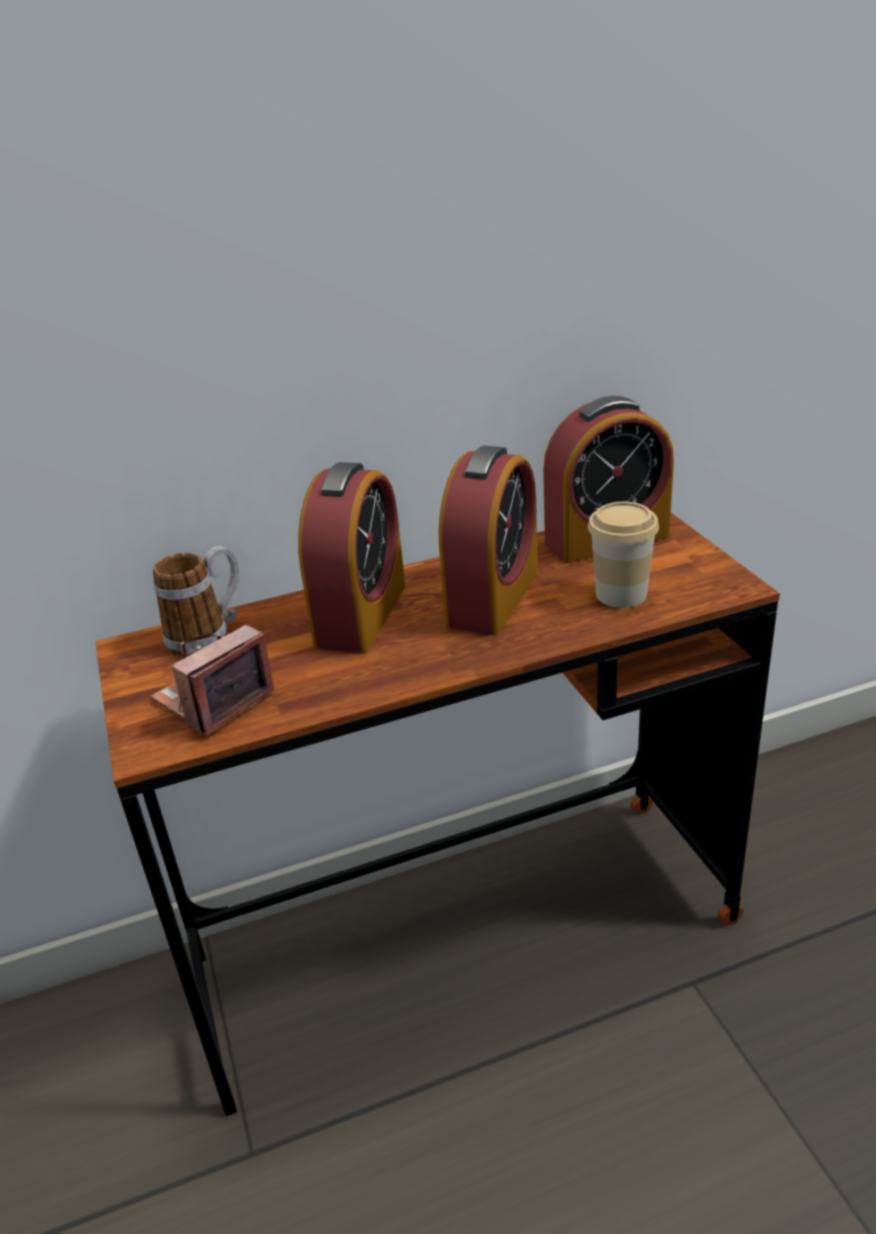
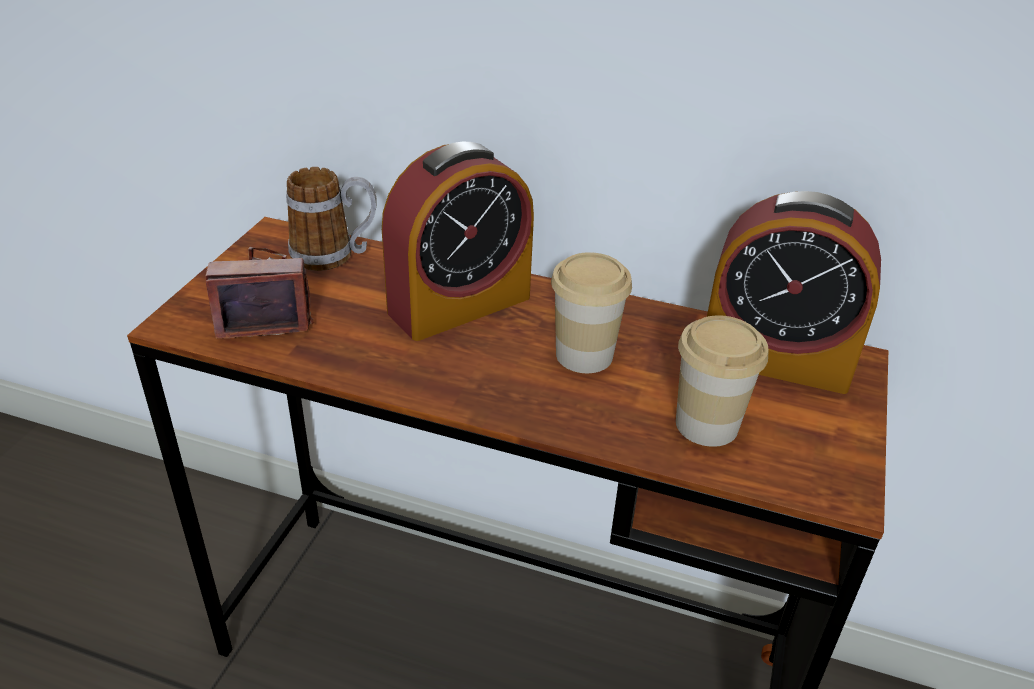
camera: 35 degrees right, 5 degrees up
alarm clock [438,446,538,636] -> cup [551,252,632,373]

